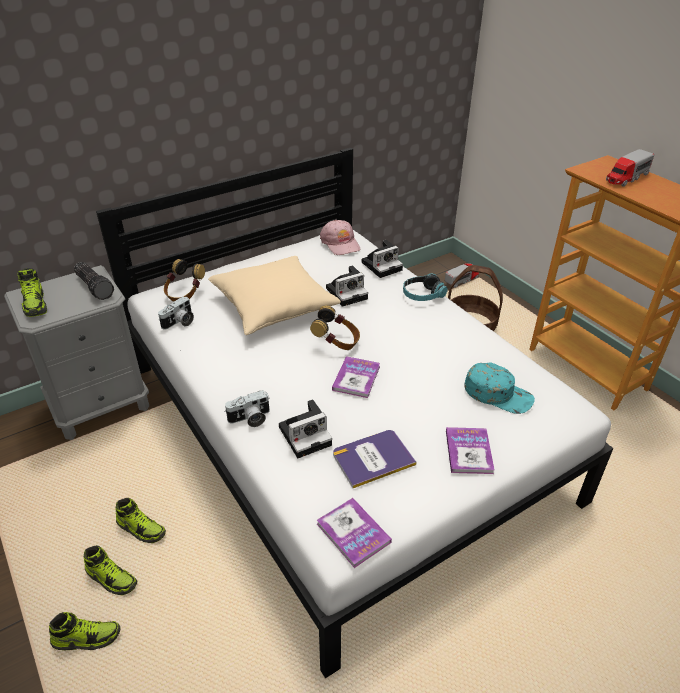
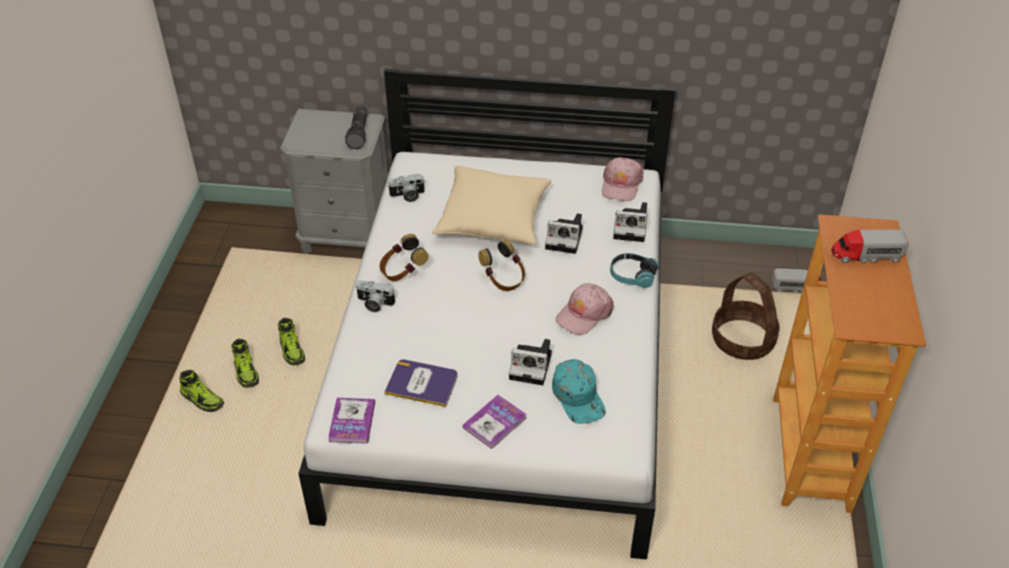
camera: 40 degrees right, 5 degrees up
shoe [17,268,47,317] -> none
headphones [164,259,205,302] -> headphones moved to [379,234,429,281]
camera [279,399,332,458] -> camera moved to [509,339,552,385]
book [332,356,380,398] -> none
none -> pink cap [556,283,614,335]

